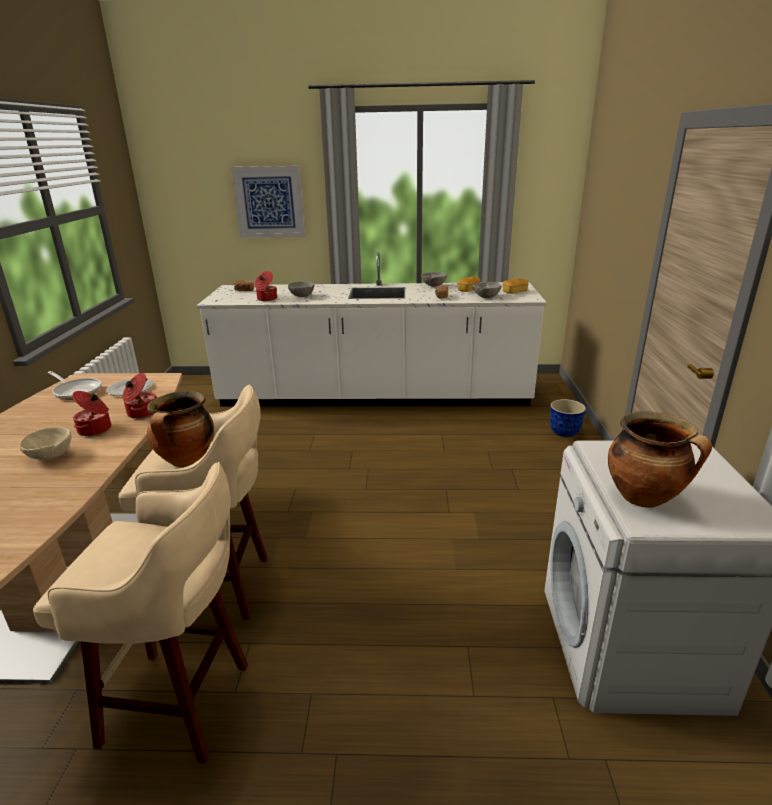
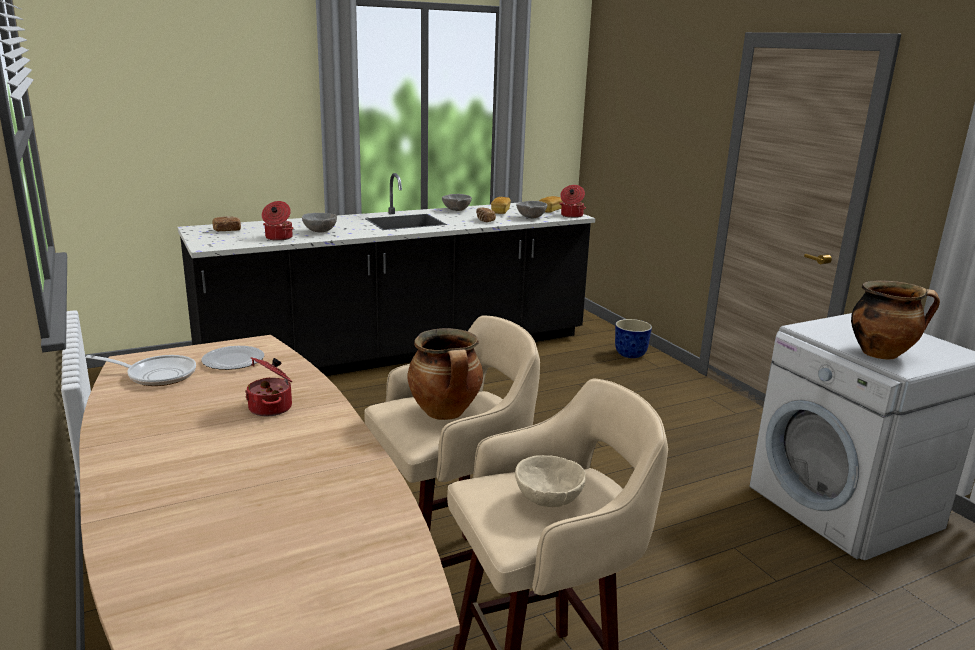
camera: 30 degrees left, 5 degrees down
beige bowl [19,427,71,460] -> beige bowl moved to [515,455,586,507]
cooking pot [123,373,157,419] -> cooking pot moved to [559,185,586,218]
white counter [196,252,547,406] -> black counter [177,173,595,376]
picture [231,166,305,238] -> none

